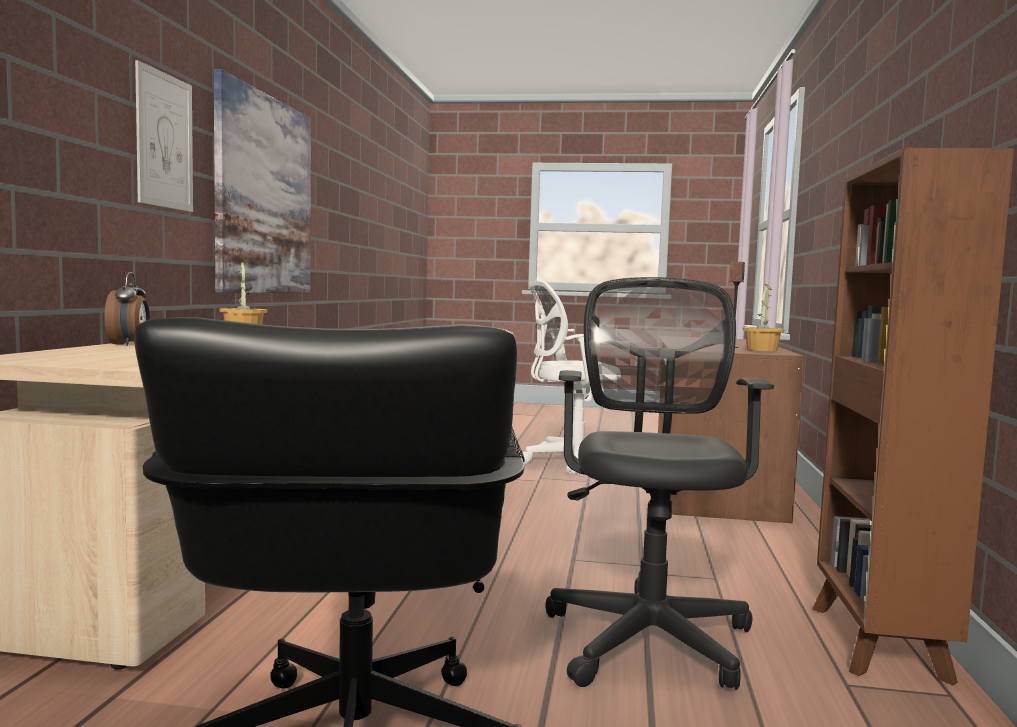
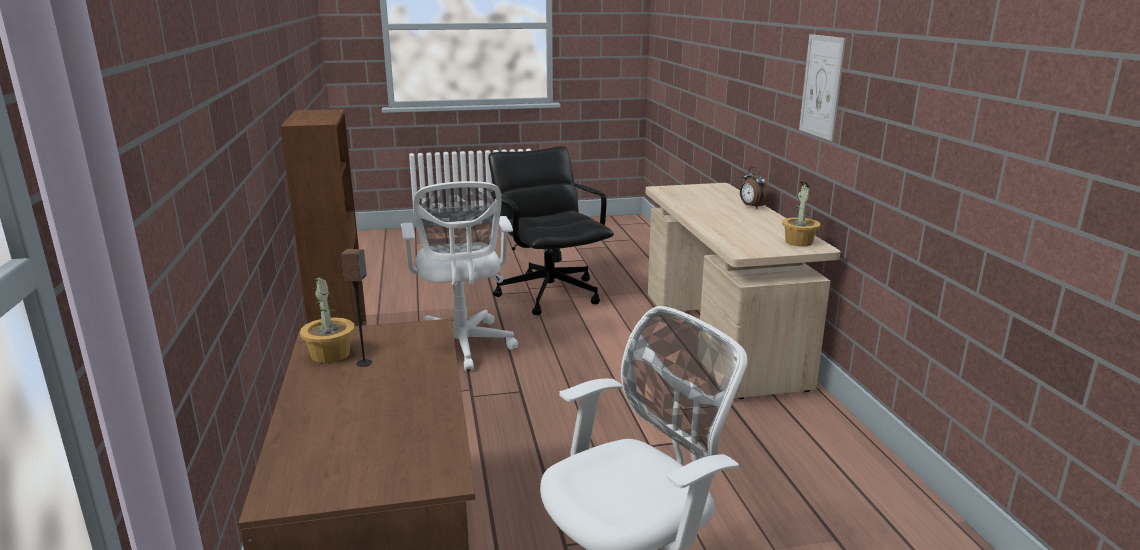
camera: 160 degrees right, 15 degrees up
picture [214,69,311,293] -> none
black office chair [545,277,774,690] -> white office chair [401,181,518,371]

